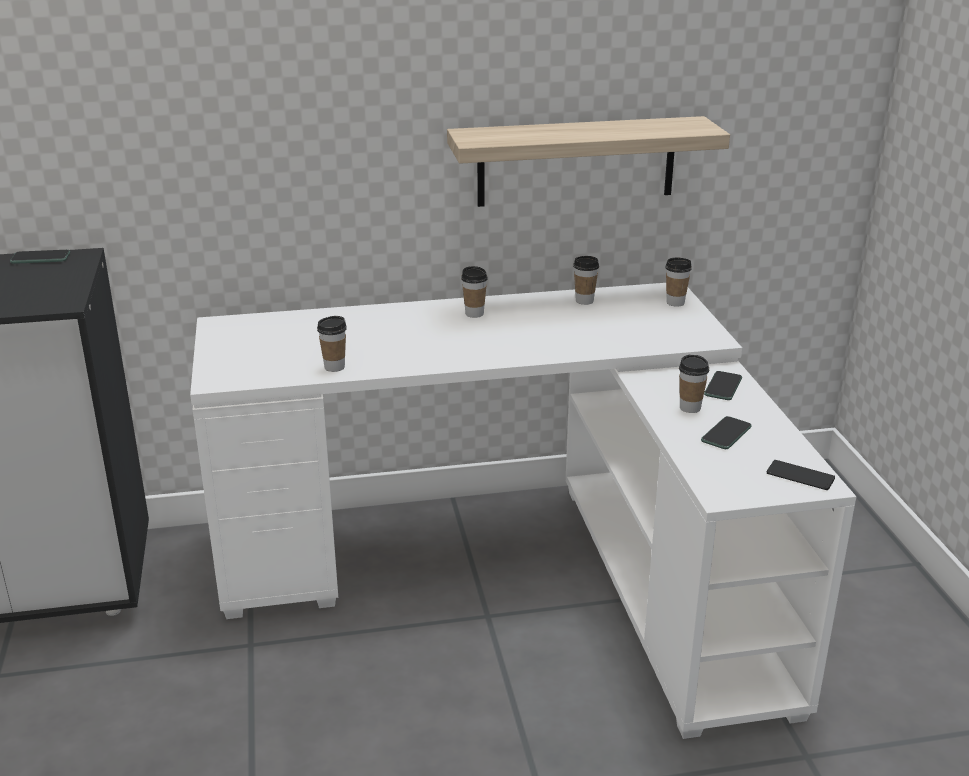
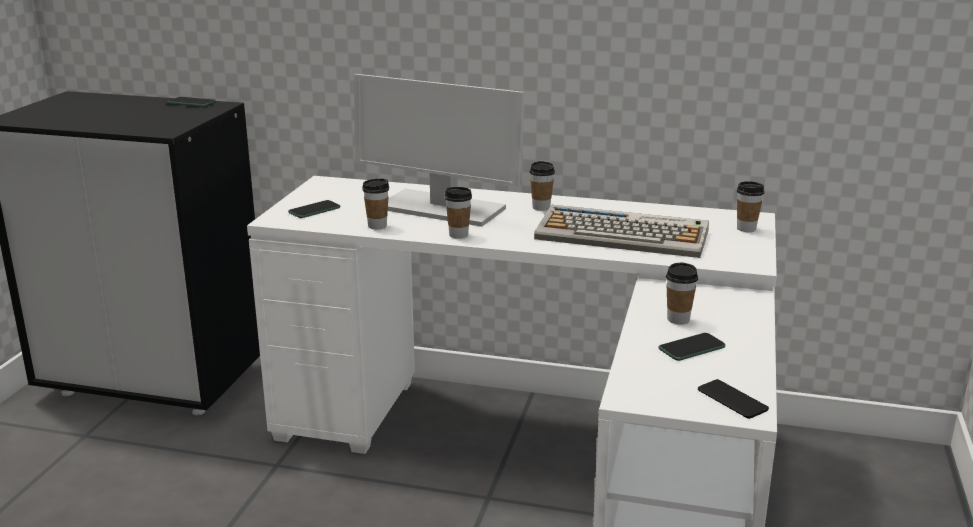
camera: 25 degrees right, 5 degrees down
shelf [447,116,730,207] -> none
cup [573,256,599,305] -> cup moved to [445,187,472,239]
phone [704,371,742,400] -> phone moved to [288,200,340,218]
none -> monitor [354,74,524,227]
none -> keyboard [534,205,709,258]

